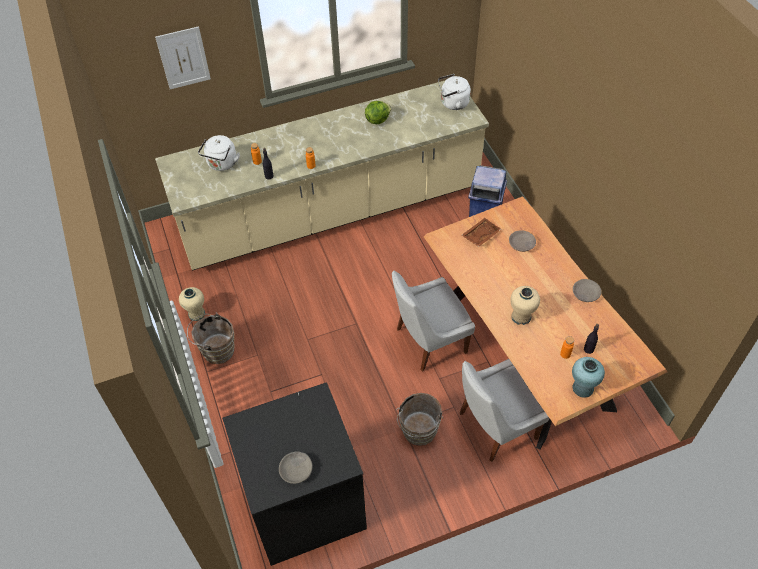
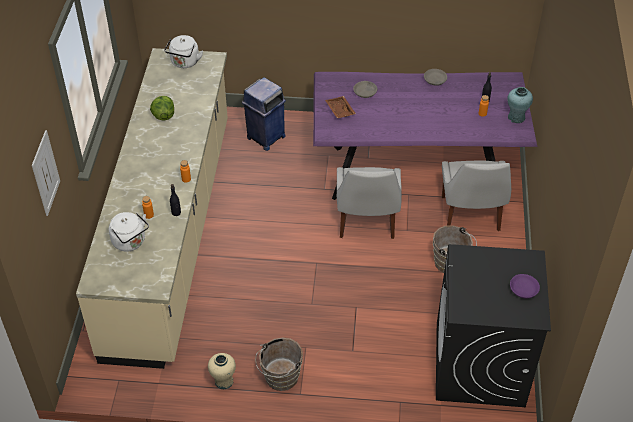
camera: 65 degrees left, 5 degrees down
grey bowl [279,452,312,484] -> purple bowl [510,274,540,299]
brown dining table [424,196,667,450] -> purple dining table [313,72,537,200]
beige vase [510,286,540,325] -> none

